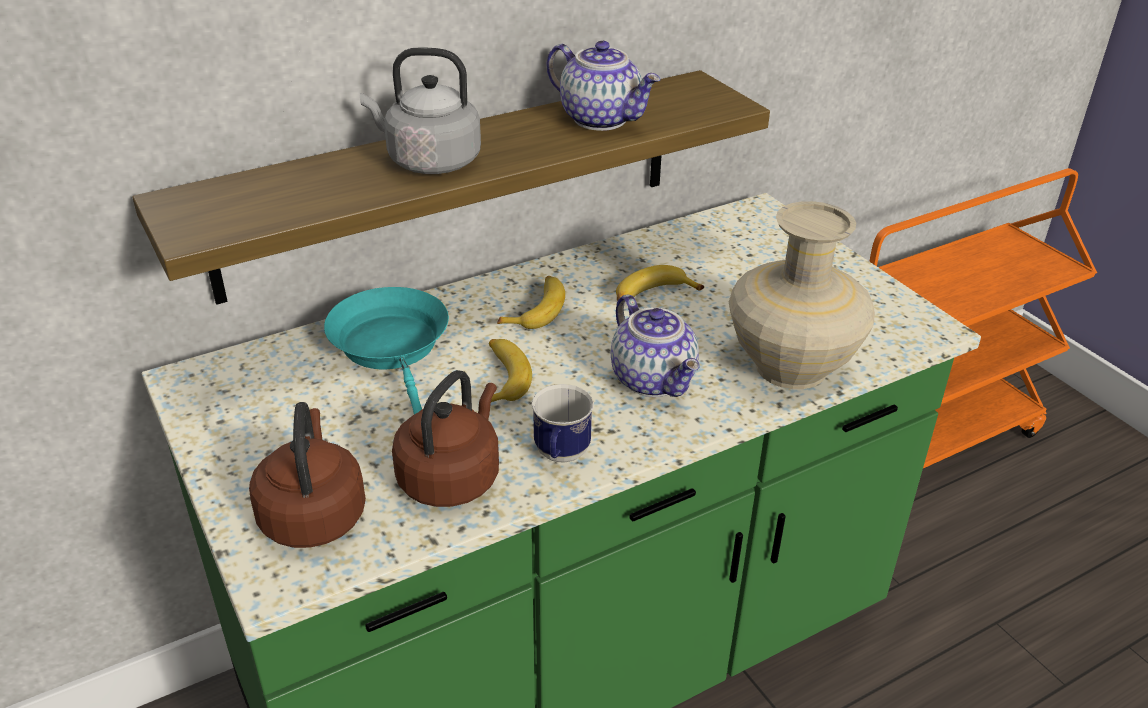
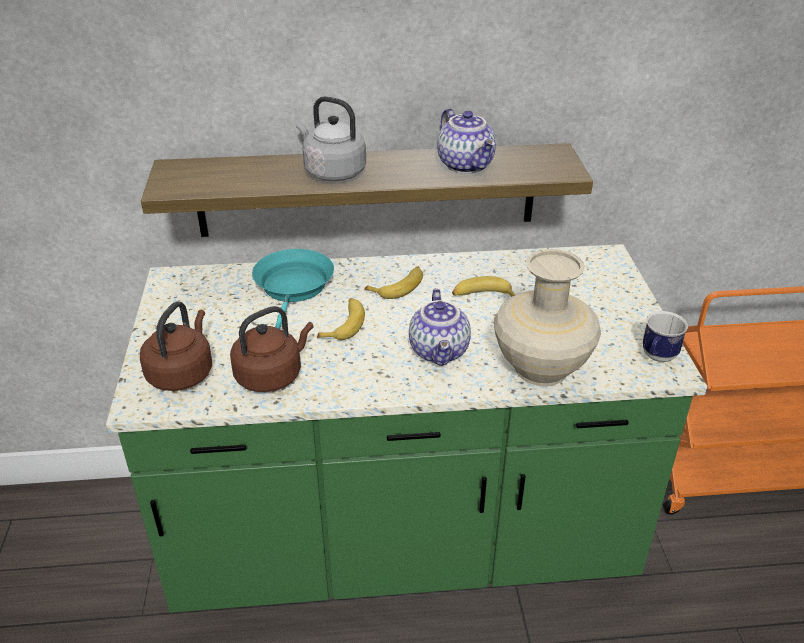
camera: 25 degrees right, 0 degrees up
mug [531,384,594,463] -> mug moved to [642,311,688,362]

